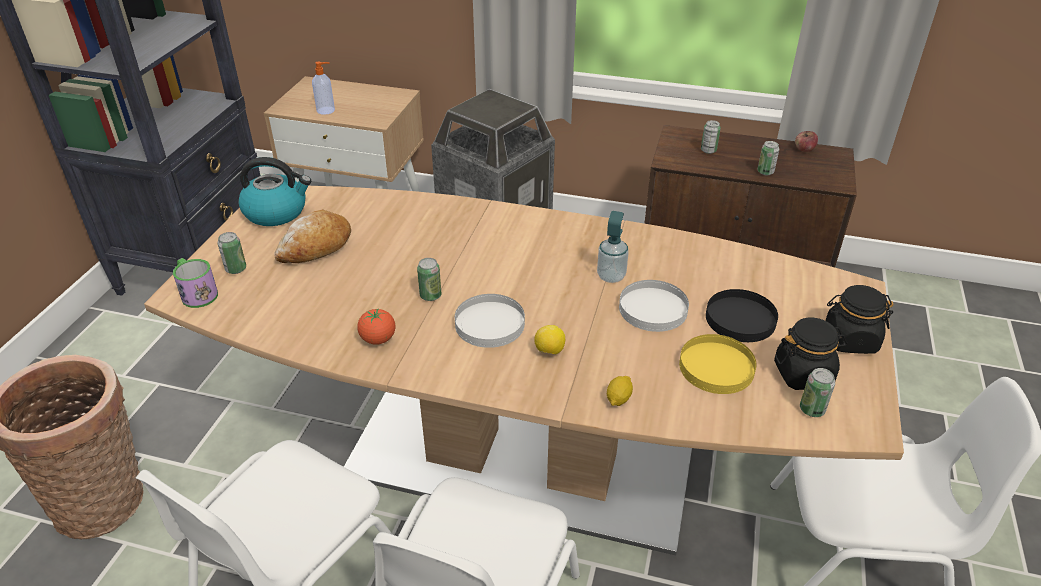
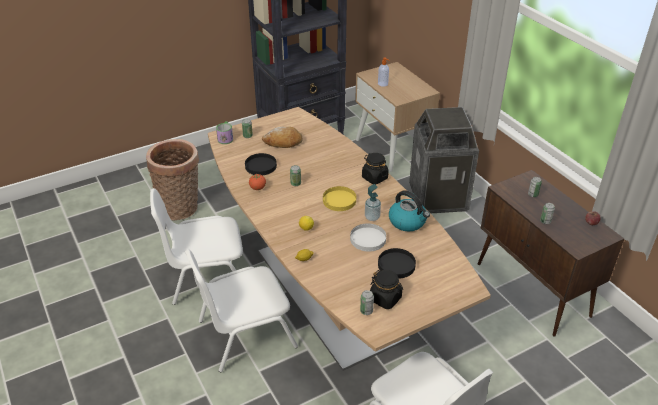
camera: 45 degrees right, 0 degrees up
kettle [238,157,311,226] -> kettle moved to [389,190,430,231]
white plate [455,294,525,348] -> none
yellow plate [679,334,757,394] -> yellow plate moved to [323,186,356,211]
black jar [825,285,893,354] -> black jar moved to [362,153,389,184]
none -> black plate [245,153,277,176]

